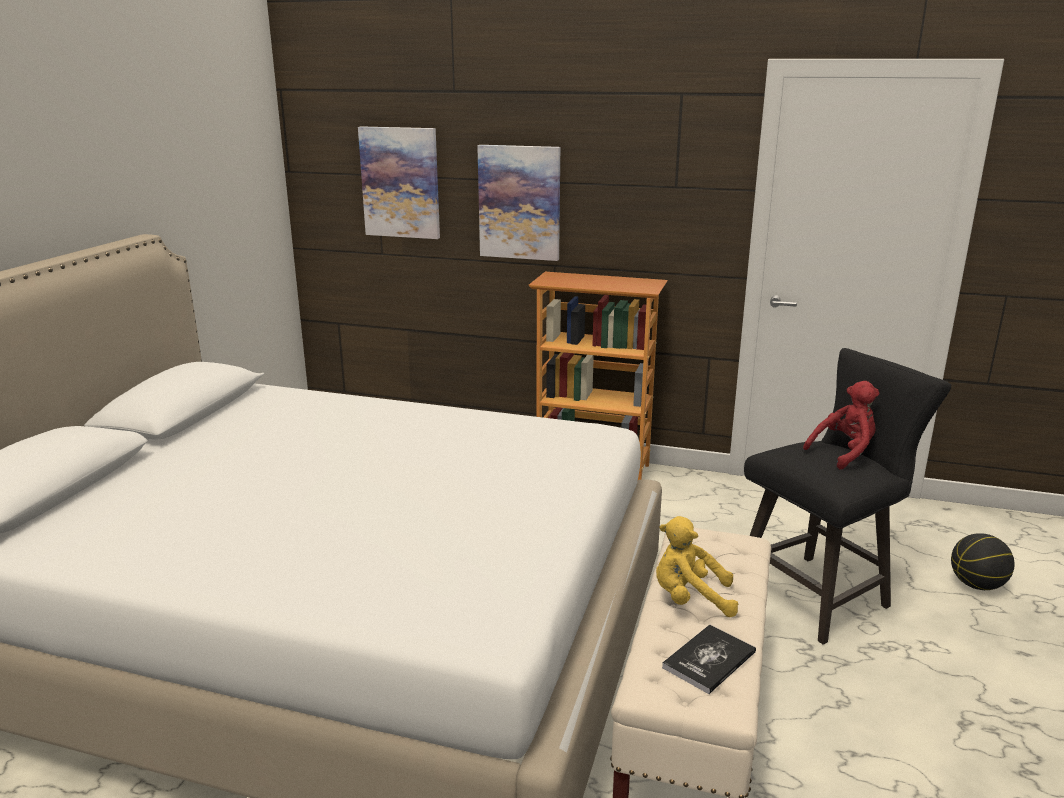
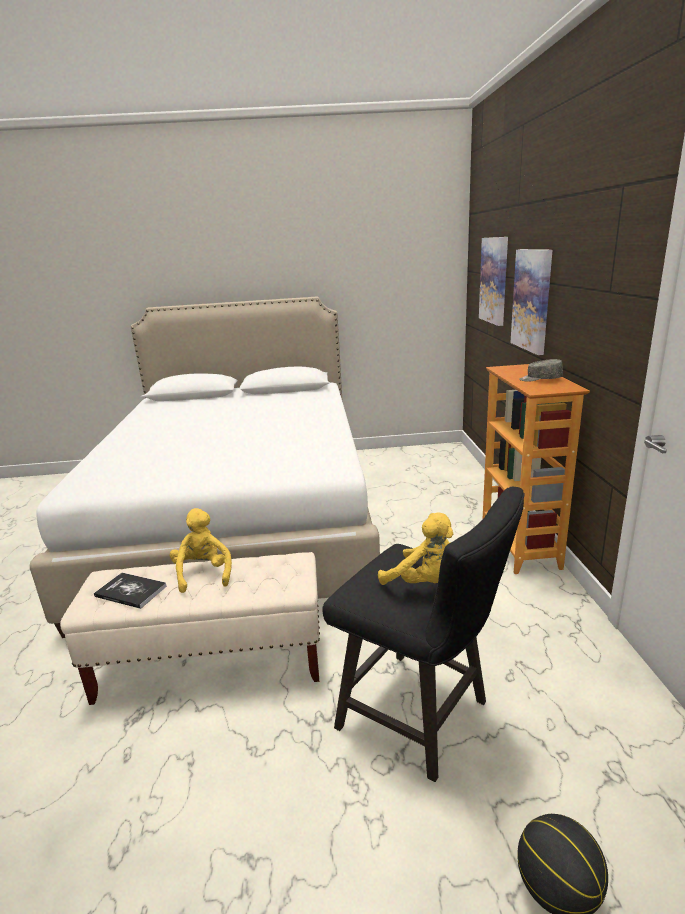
camera: 70 degrees right, 0 degrees up
red plush toy [803,381,879,469] -> yellow plush toy [378,512,453,585]
none -> grey cap [519,359,563,382]

